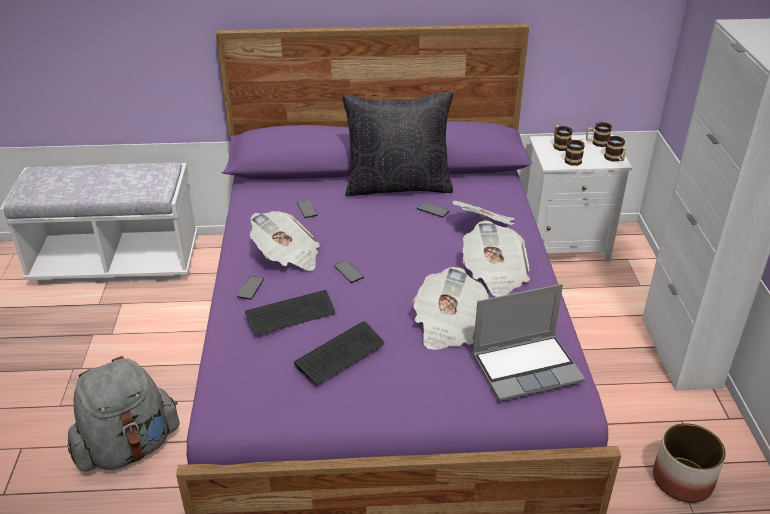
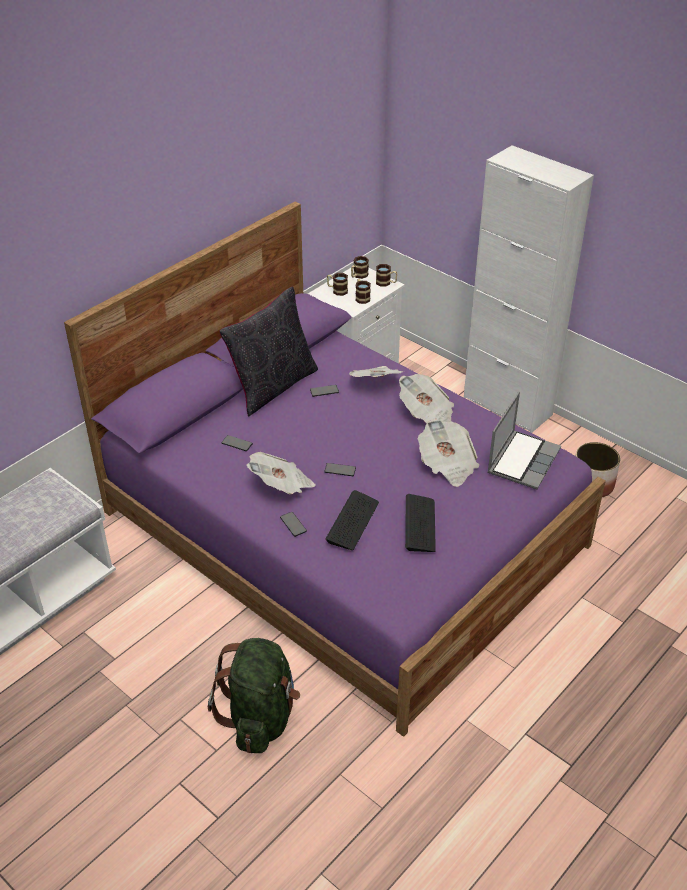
camera: 45 degrees left, 5 degrees up
grey backpack [67,356,180,472] -> green backpack [208,638,300,753]

